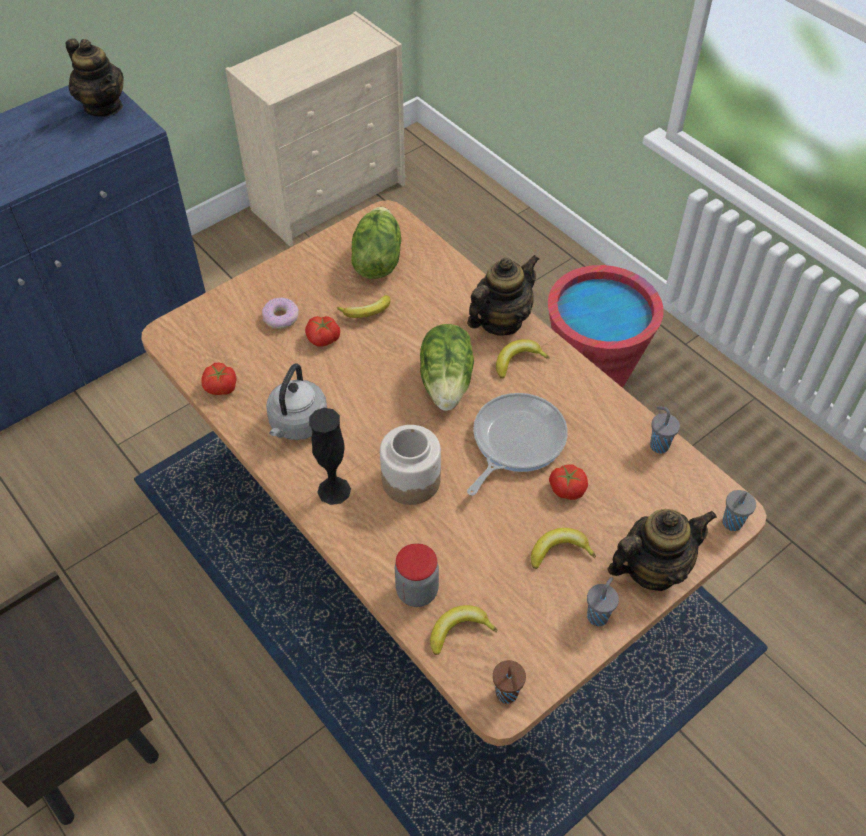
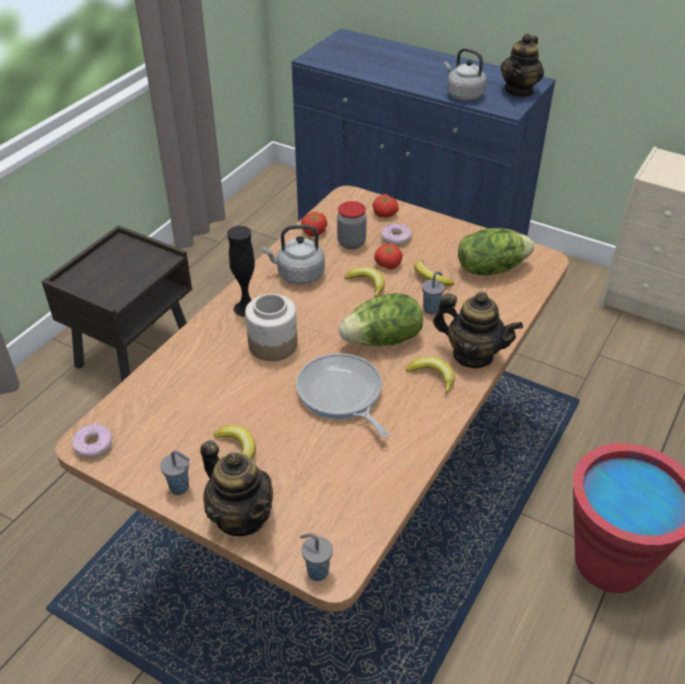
camera: 70 degrees right, 10 degrees down
jar [395,543,439,607] -> jar moved to [337,201,367,249]
banana [430,605,497,655] -> banana moved to [344,267,385,298]
frying pan [467,393,568,496] -> frying pan turned 135 degrees counterclockwise [296,353,390,438]
brown cup [493,660,526,704] -> donut [72,424,112,458]
tomato [549,464,588,500] -> tomato moved to [373,194,399,218]
grey cup [650,406,680,453] -> grey cup moved to [422,271,445,314]
none -> grey kettle [444,48,486,101]

